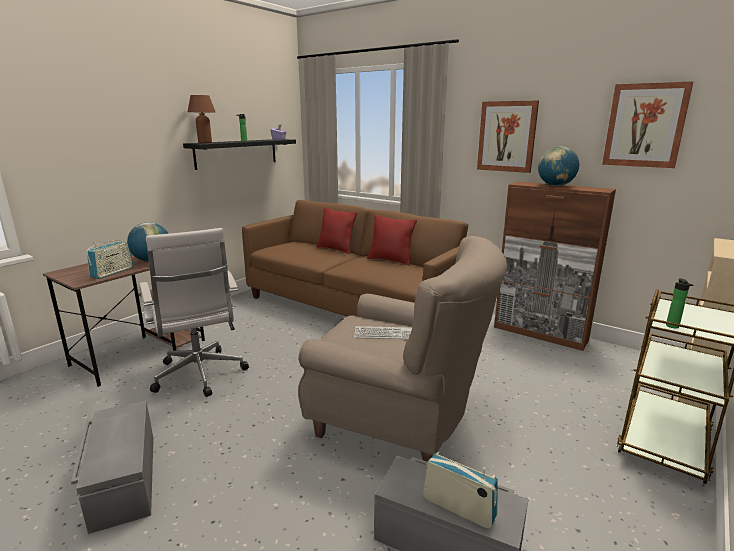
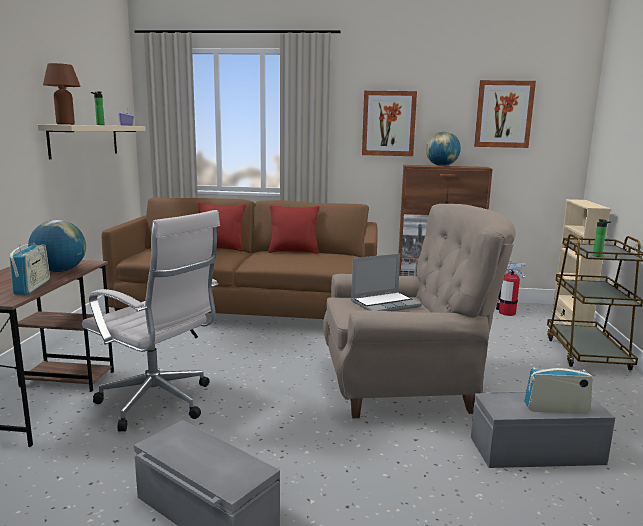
camera: 30 degrees left, 5 degrees down
black shelf [183,139,296,170] -> beige shelf [38,124,146,159]
keyboard [354,326,412,339] -> laptop [351,253,422,311]
none -> fire extinguisher [496,261,526,316]

